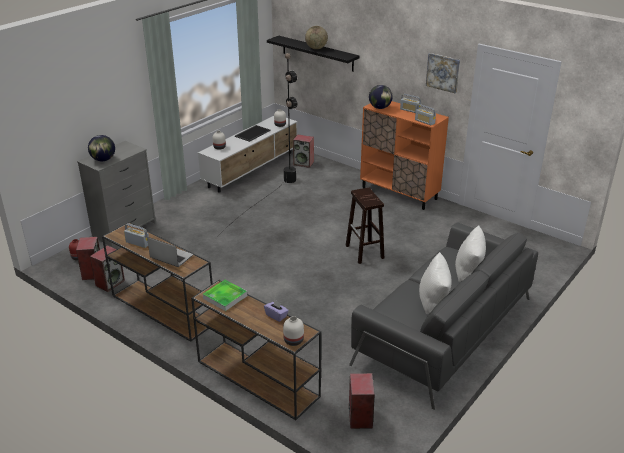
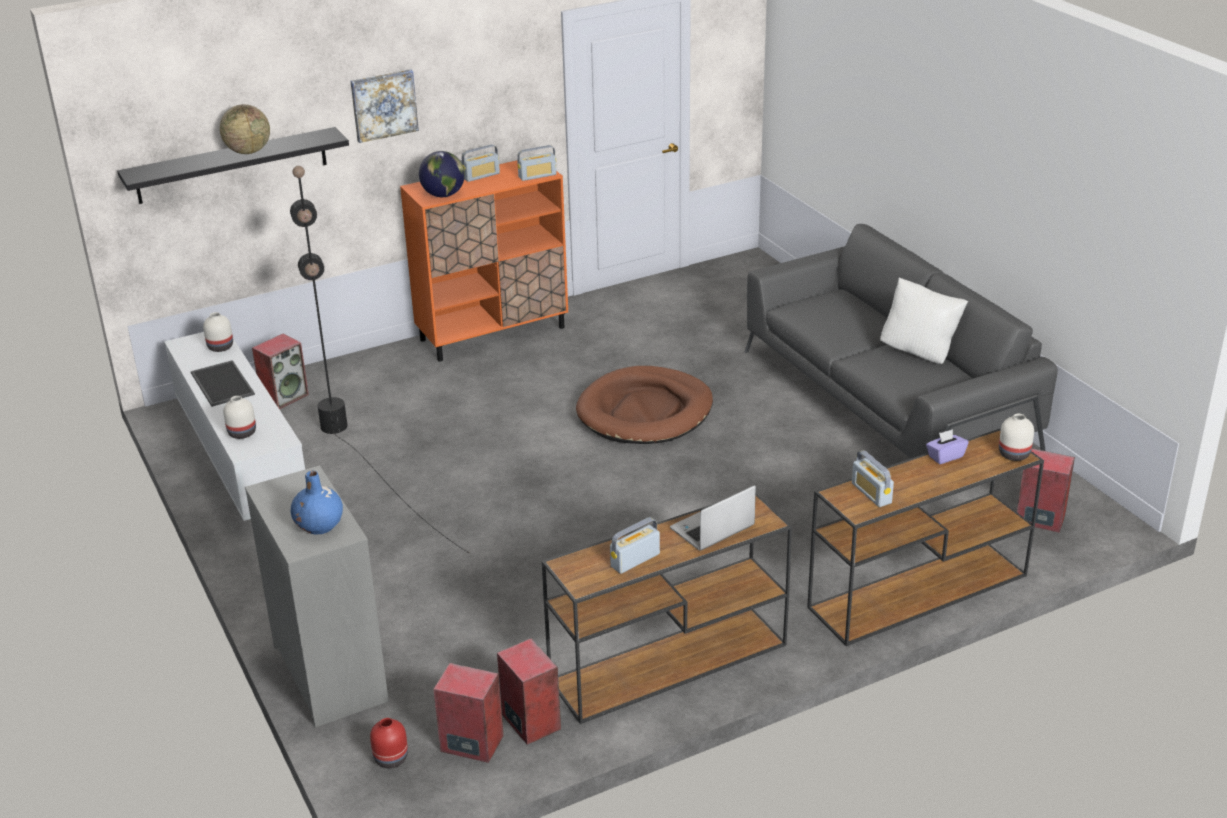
camera: 65 degrees left, 0 degrees up
globe [88,135,115,161] -> blue vase [291,470,343,534]
tray [203,280,247,311] -> radio [852,450,894,507]
brown stool [346,187,384,264] -> brown dog bed [576,366,713,444]
picture [426,53,460,93] -> picture moved to [351,69,419,143]
white pillow [455,225,486,282] -> none

